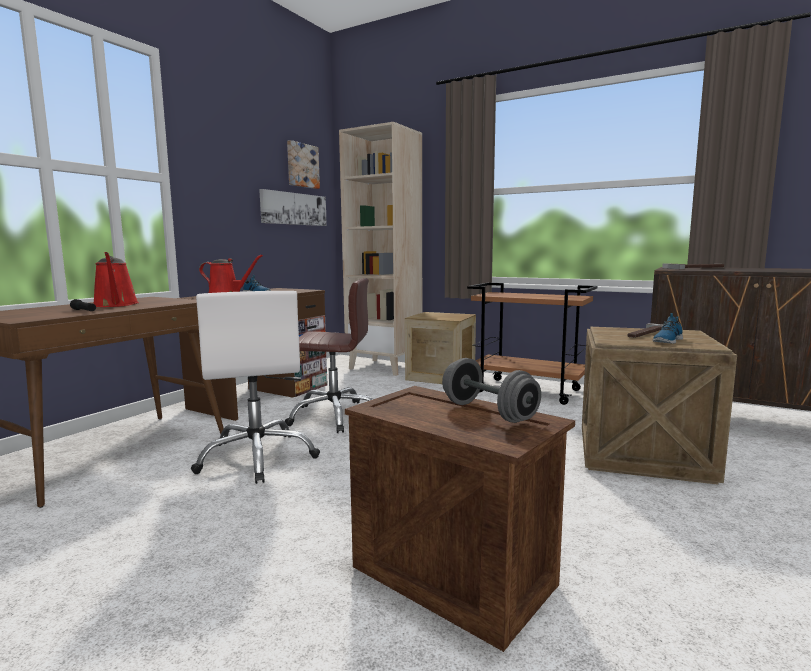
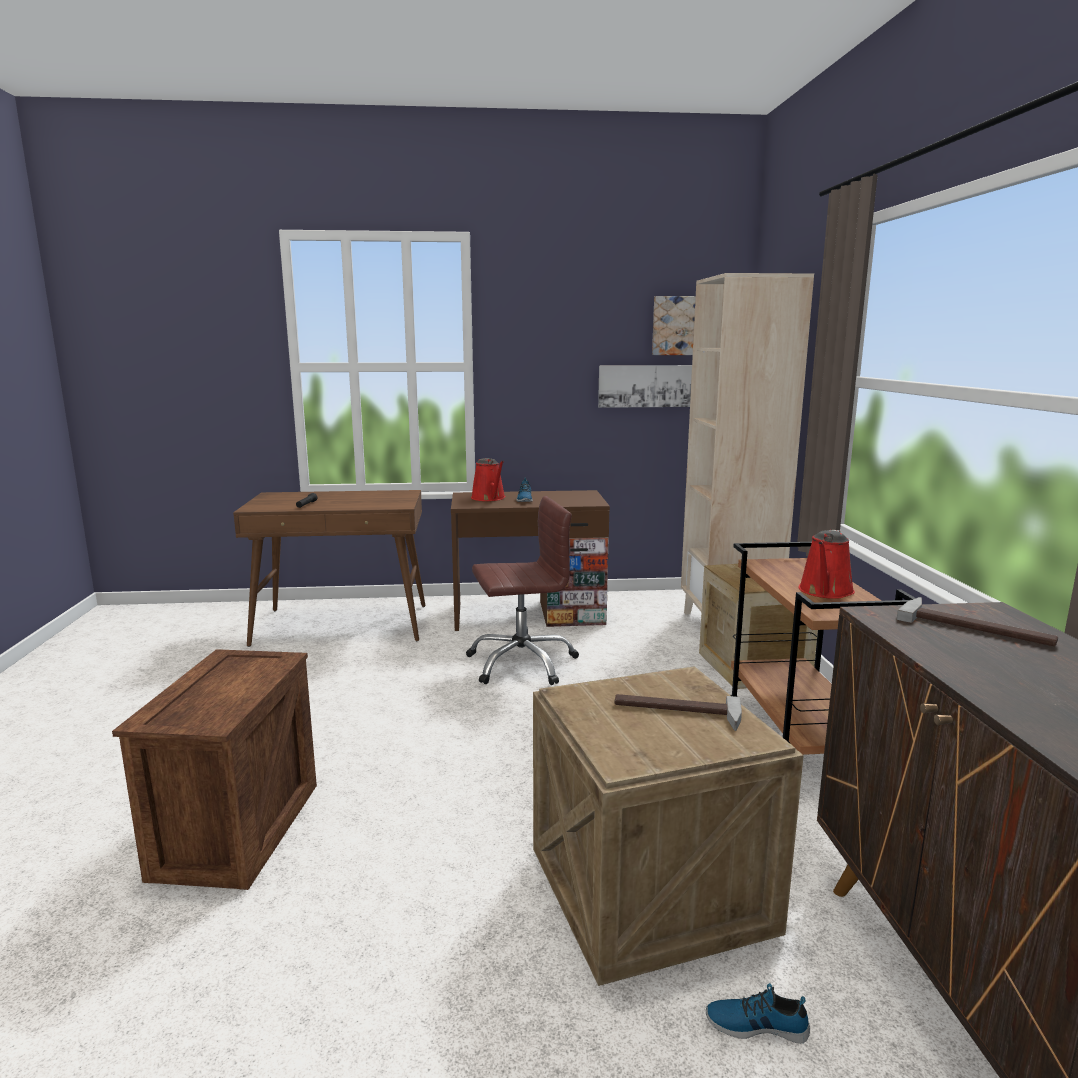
camera: 55 degrees right, 5 degrees up
red watering can [94,252,139,307] -> red watering can moved to [798,530,855,599]
white office chair [191,291,320,484] -> none
brown office chair [285,278,373,433] -> brown office chair turned 75 degrees counterclockwise [466,496,579,685]
grey dumbbell [442,358,541,423] -> none
shoe [653,313,683,344] -> shoe moved to [706,983,810,1044]

